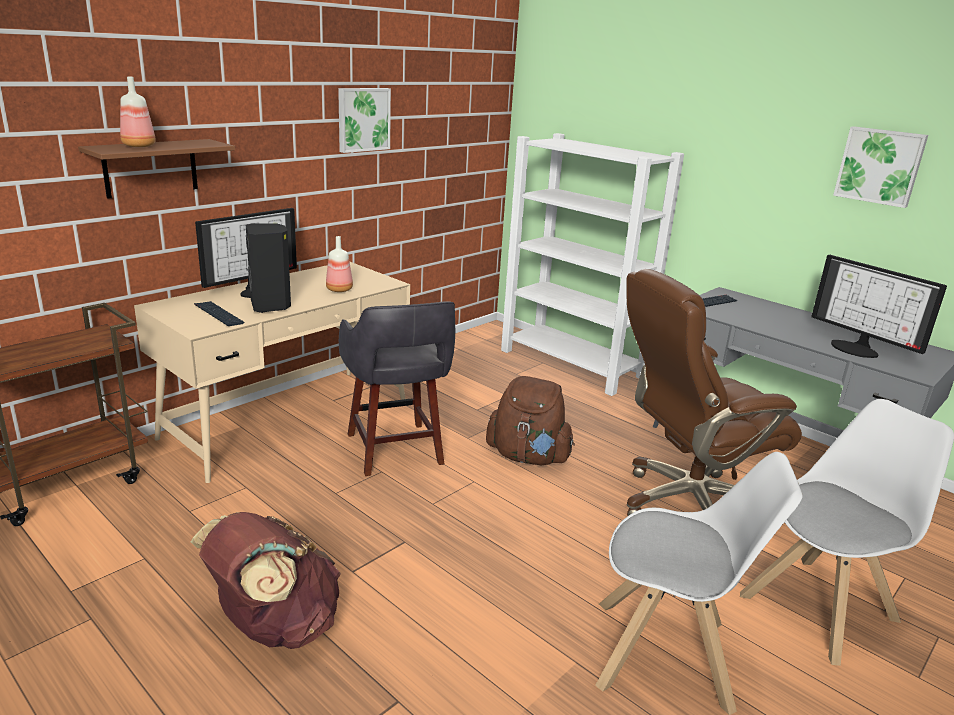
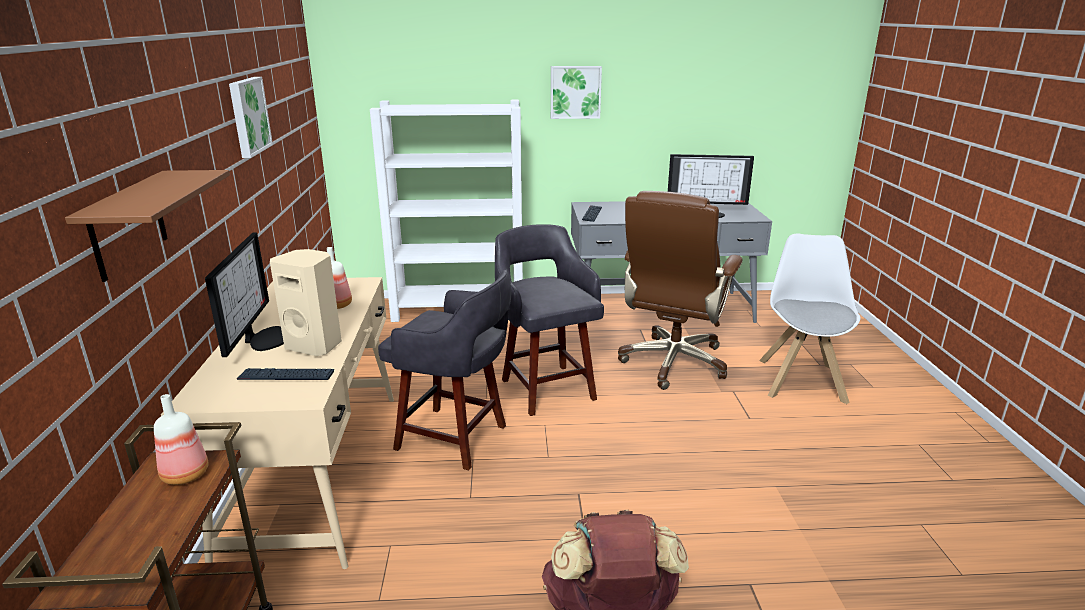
camera: 45 degrees left, 0 degrees up
bottle [120,77,156,147] -> bottle moved to [154,394,208,485]
black speaker [246,223,291,313] -> beige speaker [270,249,342,356]
brown backpack [486,376,575,465] -> grey stool [495,224,604,416]
chair [595,452,803,715] -> none
picture [833,126,928,208] -> picture moved to [551,66,602,119]

